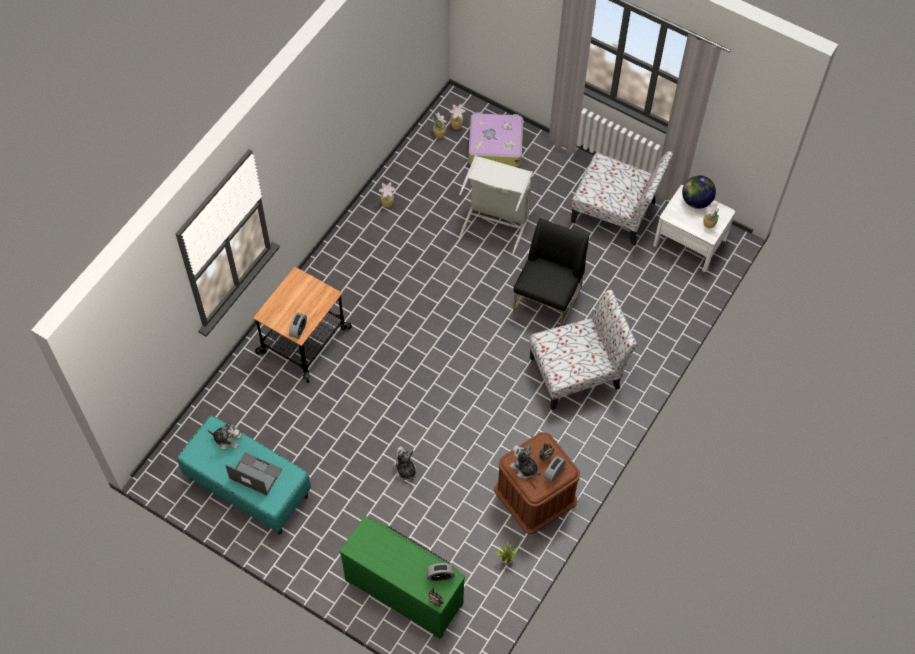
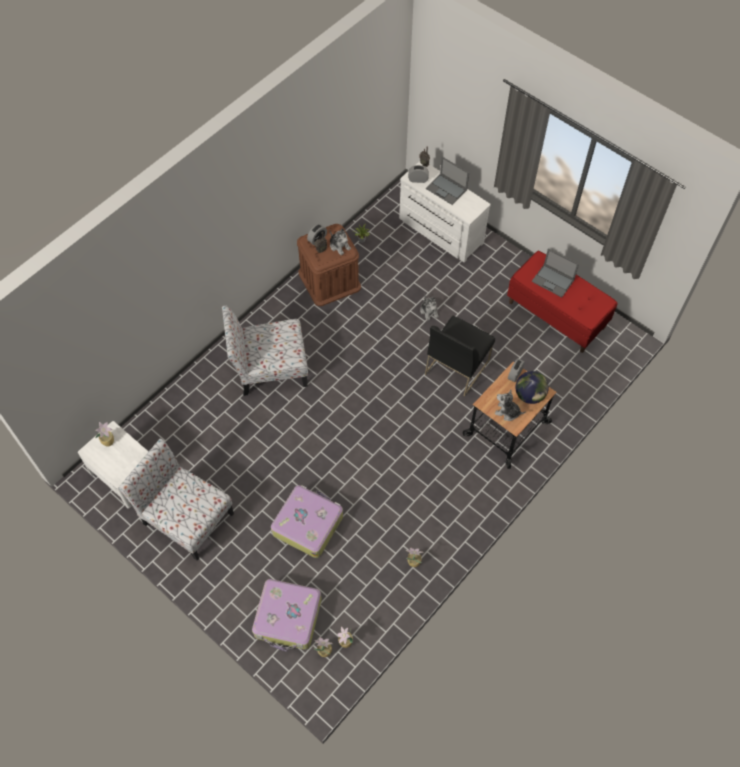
camera: 170 degrees left, 0 degrees up
turquoise bench [177,415,311,534] -> red bench [507,251,618,353]
plush toy [208,422,242,450] -> plush toy moved to [495,389,526,421]
green dresser [340,516,465,639] -> white dresser [399,161,491,262]
grey laundry basket [458,155,533,255] -> suitcase [271,485,343,558]
black chair [513,218,589,326] -> black chair moved to [425,316,495,397]
globe [682,175,716,209] -> globe moved to [515,371,549,404]
none -> laptop [426,157,469,205]

